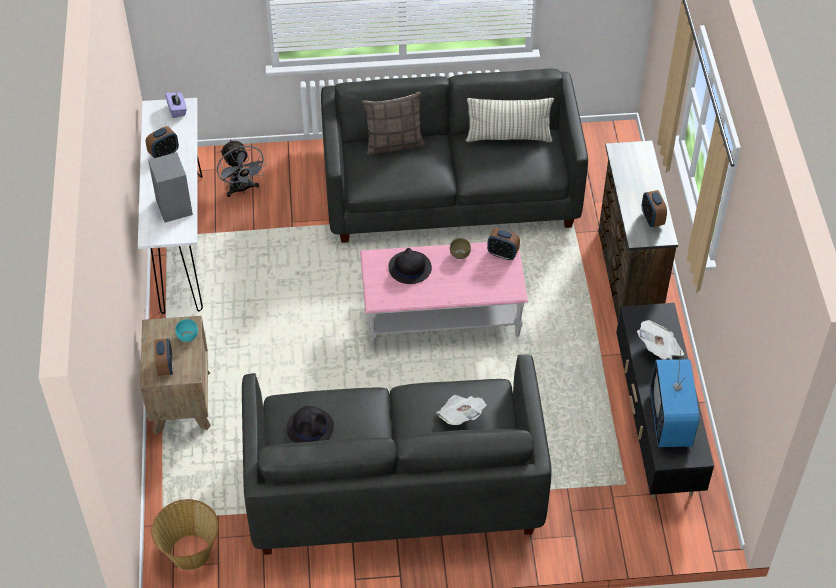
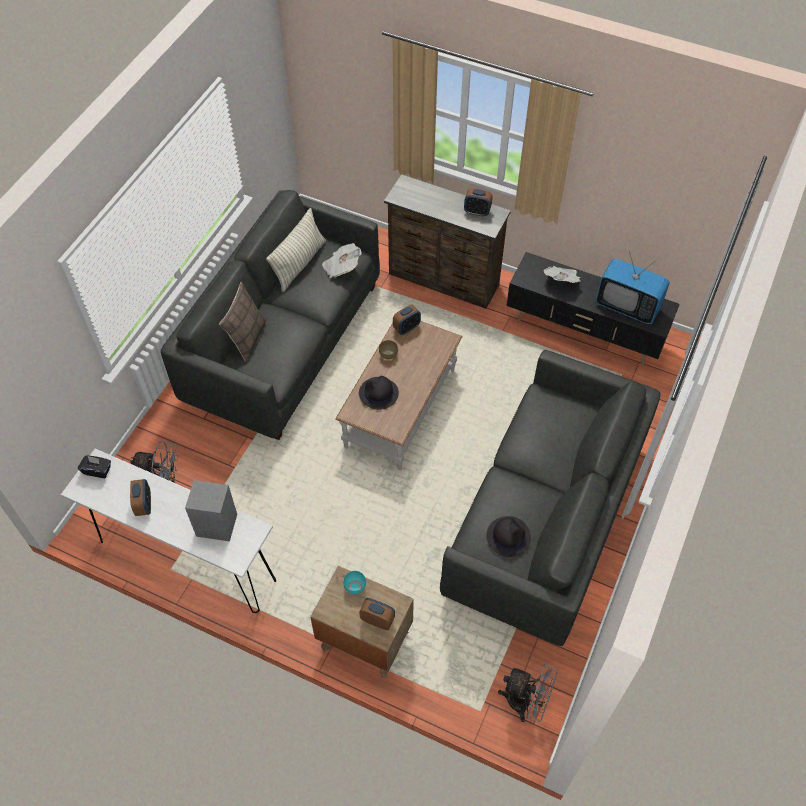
camera: 60 degrees left, 5 degrees up
basket [151,499,219,570] -> grey fan [498,663,558,722]
purple tissue box [165,92,187,118] -> black tissue box [78,456,111,478]
pink coffee table [360,242,528,347] -> brown coffee table [335,321,463,470]
newspaper [437,395,487,425] -> newspaper moved to [322,243,362,278]

